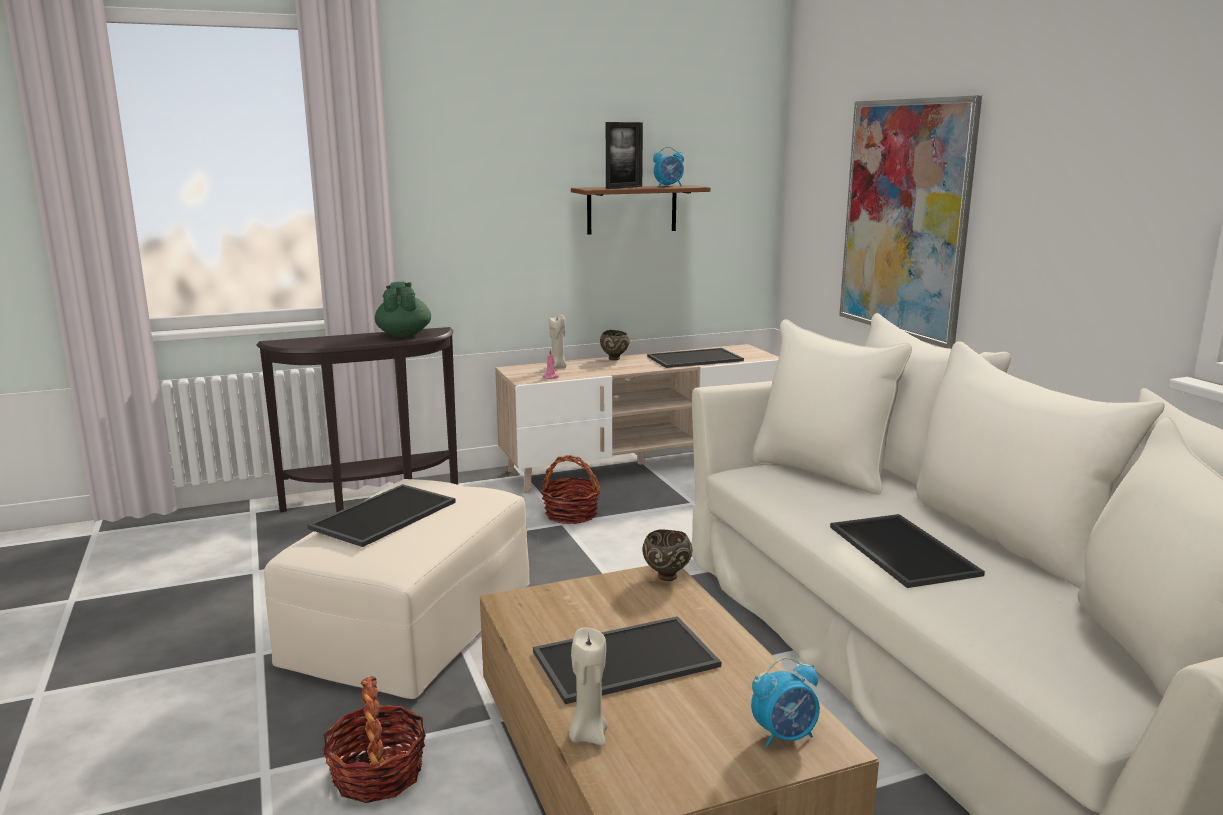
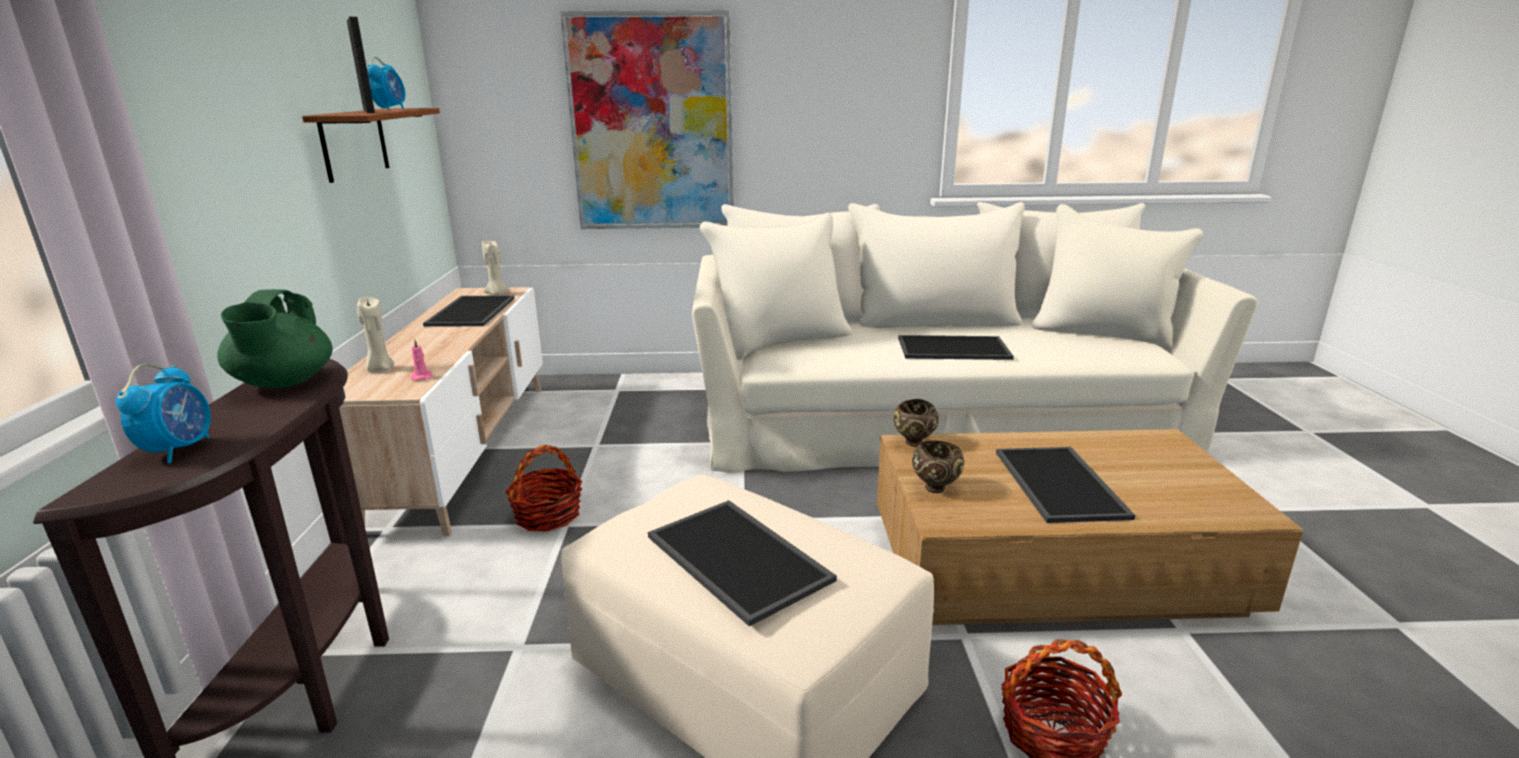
camera: 70 degrees left, 5 degrees up
green teapot [375,282,431,337] -> green teapot turned 105 degrees counterclockwise [217,289,333,389]
beige candle [569,628,608,745] -> beige candle moved to [482,241,511,295]
brown bowl [600,330,629,360] -> brown bowl moved to [912,441,964,493]
alarm clock [751,657,820,748] -> alarm clock moved to [116,364,211,463]

